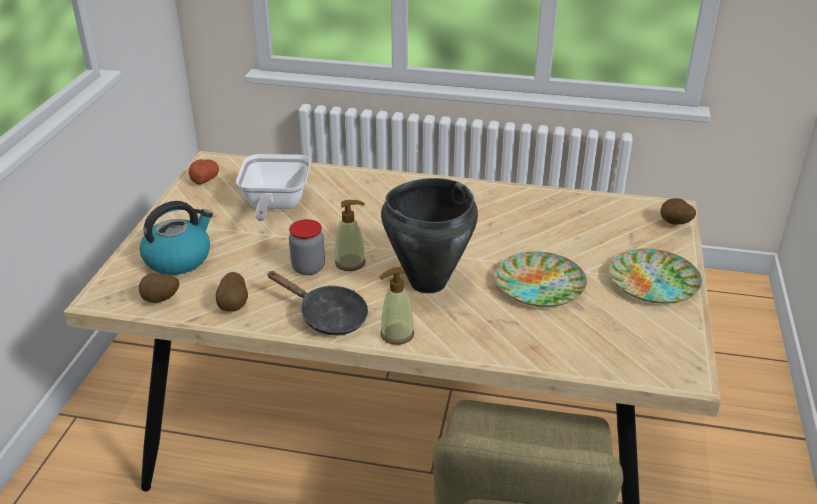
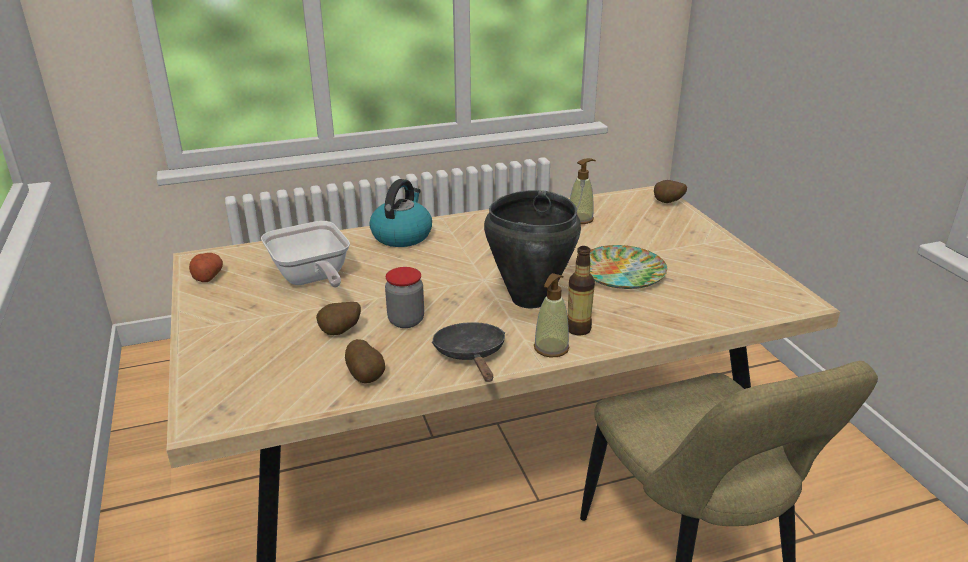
camera: 30 degrees left, 5 degrees down
potato [139,273,179,303] -> potato moved to [316,302,361,335]
kettle [140,201,213,275] -> kettle moved to [369,179,432,247]
black frying pan [267,271,368,335] -> black frying pan turned 105 degrees counterclockwise [432,322,505,382]
soap dispenser [335,200,366,271] -> soap dispenser moved to [570,158,596,224]
plate [609,249,702,304] -> none
none -> bottle [568,246,595,336]

